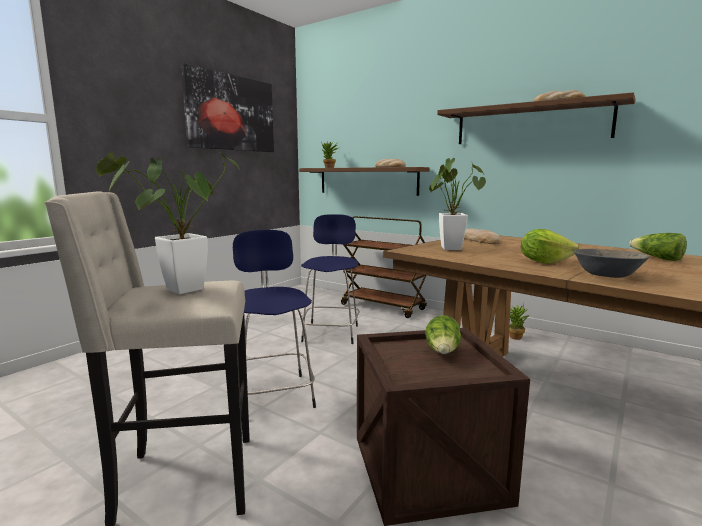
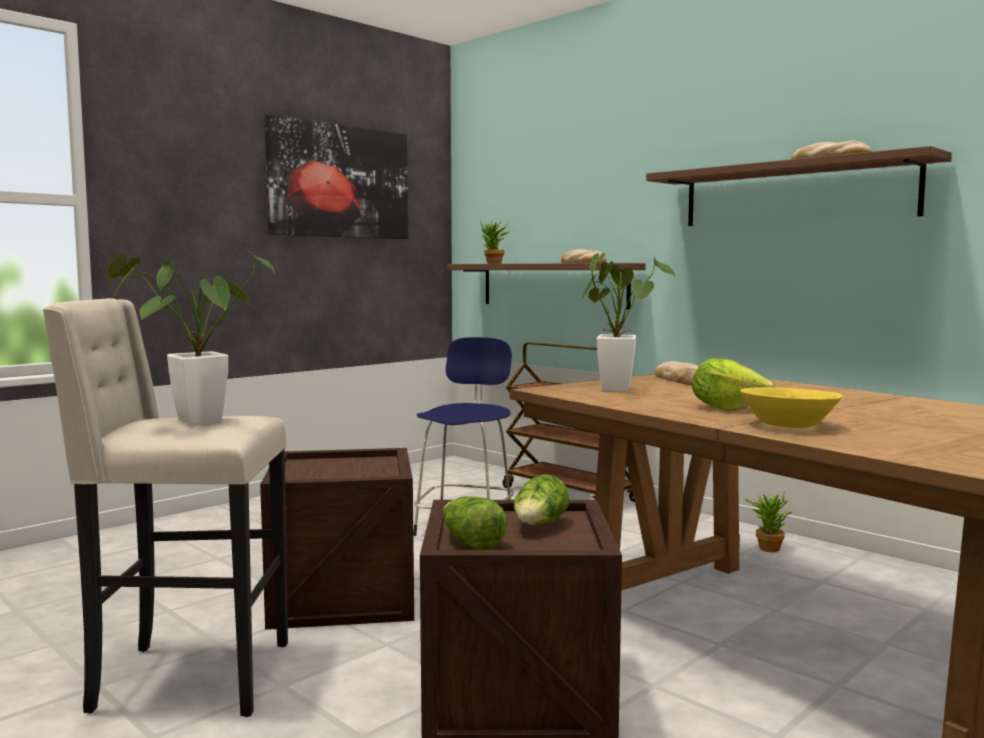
camera: 10 degrees right, 5 degrees down
blue stool [233,230,316,408] -> crate [260,448,414,629]
grey bowl [573,249,649,278] -> yellow bowl [740,387,843,428]
lettuce [629,233,687,261] -> lettuce moved to [443,496,507,550]

